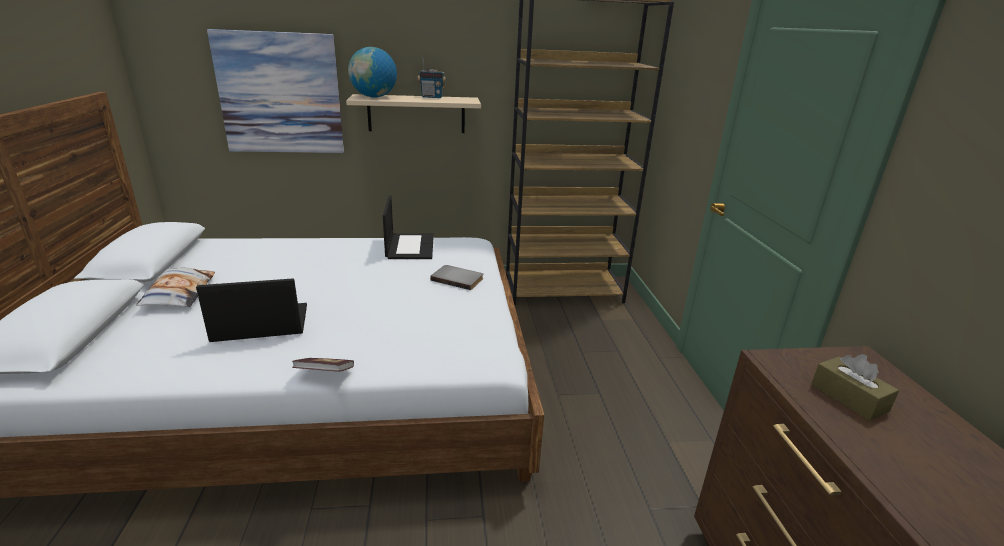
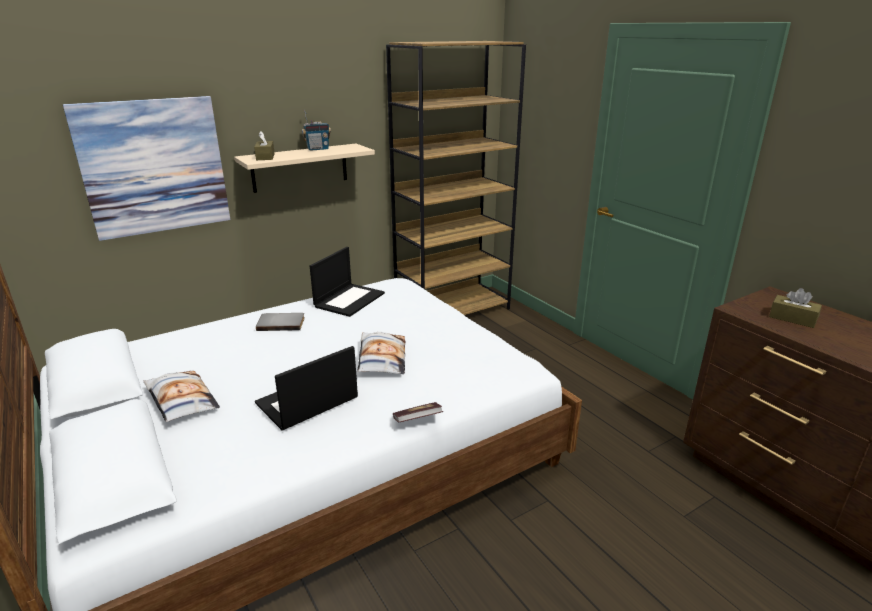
camera: 25 degrees left, 0 degrees up
globe [348,47,397,97] -> brown tissue box [254,131,275,160]
laptop [383,195,434,259] -> laptop turned 60 degrees clockwise [310,247,385,317]
grey book [430,265,483,290] -> grey book moved to [256,313,305,331]
none -> pillow [357,332,406,374]

